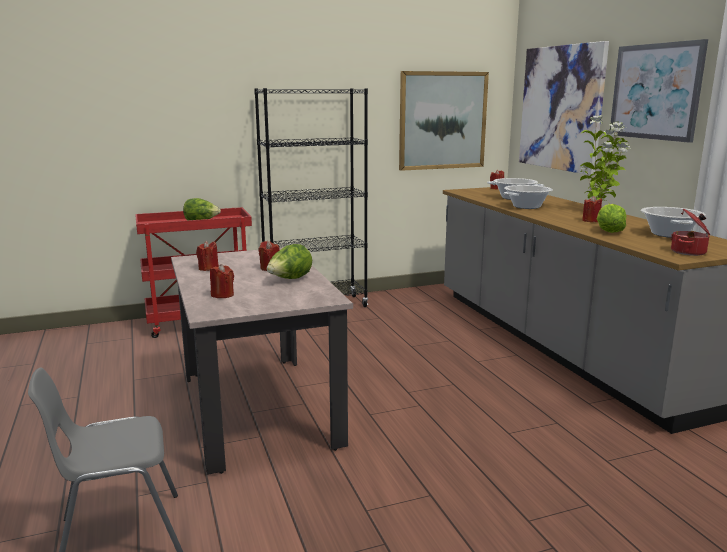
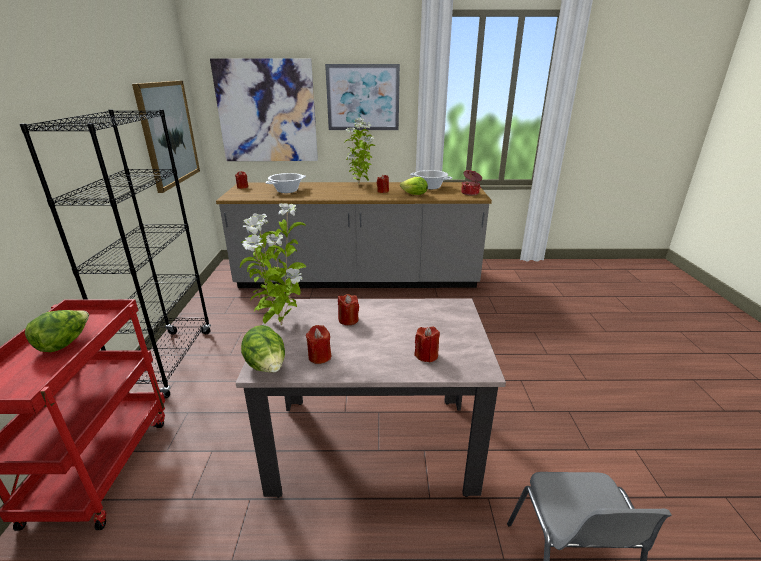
camera: 70 degrees left, 10 degrees up
lettuce [267,244,312,279] -> lettuce moved to [241,325,285,373]
cooking pot [504,185,553,209] -> none
none -> potted plant [240,203,306,325]

